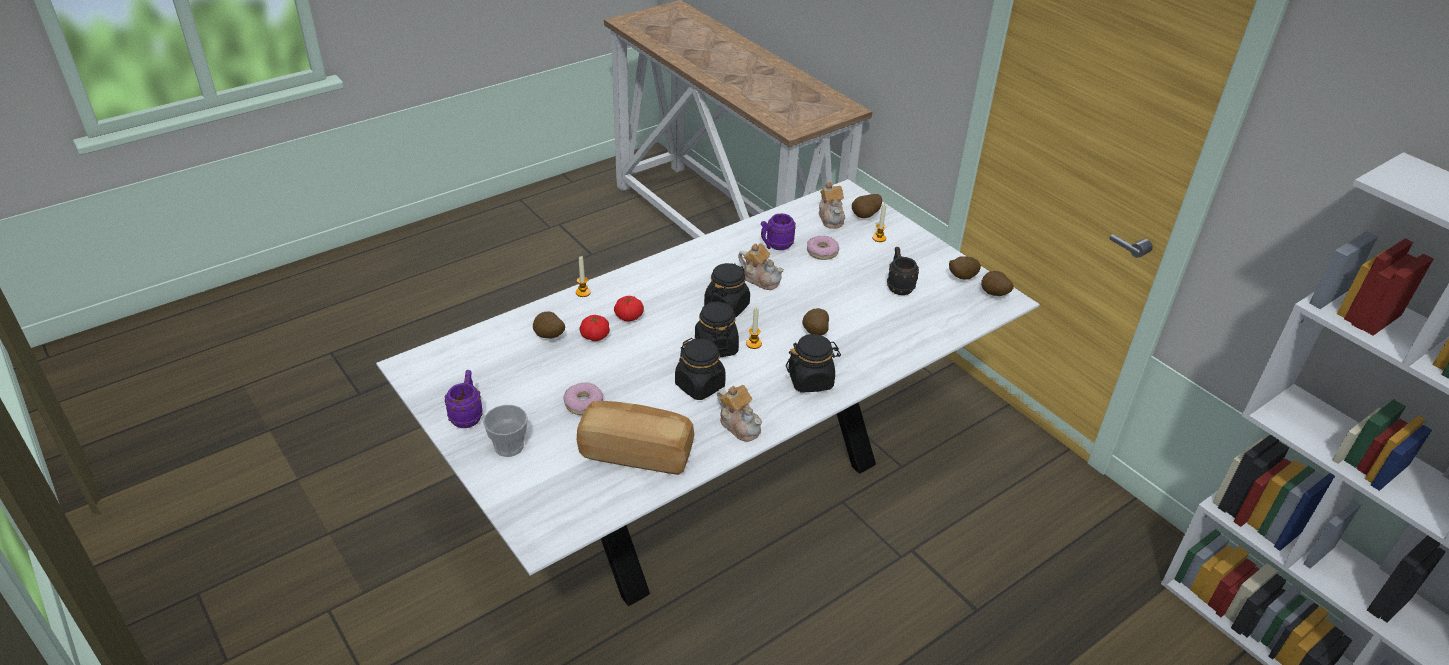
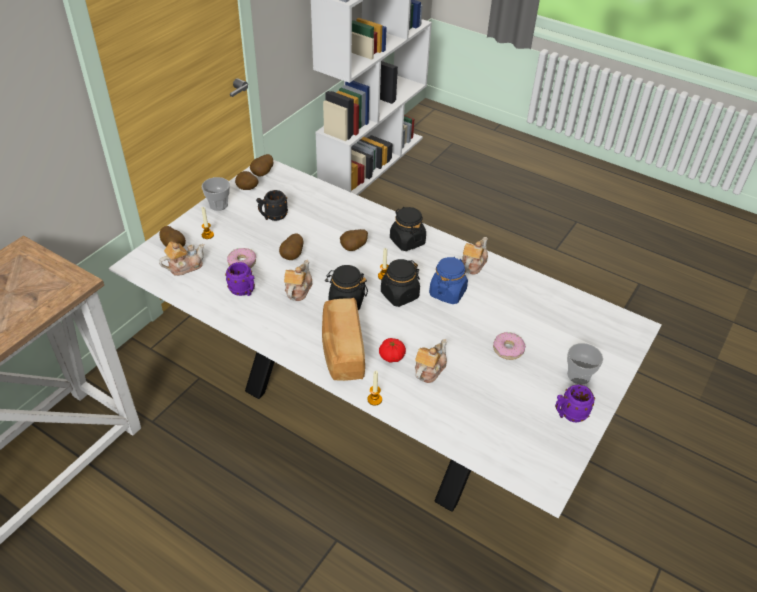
camera: 110 degrees left, 5 degrees up
potato [533,312,565,339] -> potato moved to [279,233,304,260]
bread [577,401,694,475] -> bread moved to [322,298,365,381]
tomato [579,315,610,341] -> teapot [415,339,447,383]
black jar [675,338,726,400] -> blue jar [429,257,468,304]
none -> cup [202,177,230,211]

